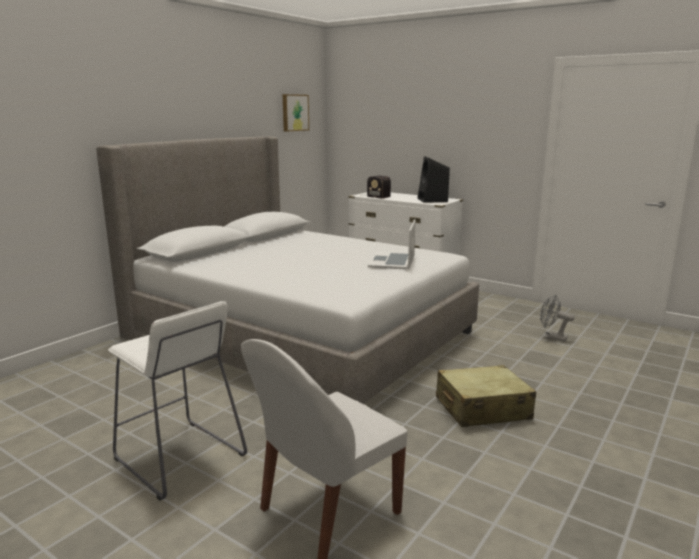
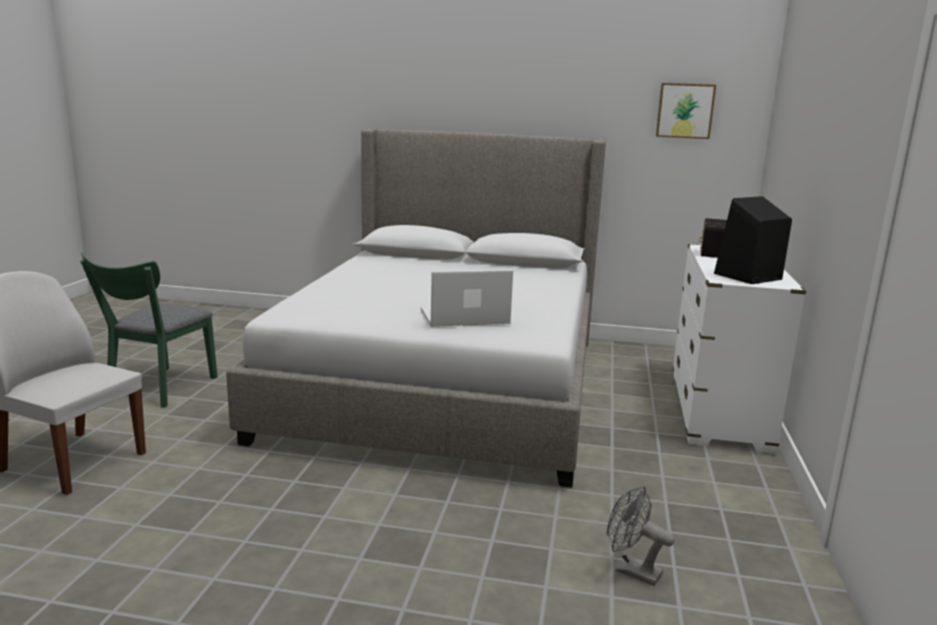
camera: 65 degrees right, 0 degrees up
white stool [108,301,247,500] -> green chair [80,252,218,407]
beige suitcase [436,365,536,427] -> none
grey fan [540,295,574,342] -> grey fan turned 60 degrees counterclockwise [607,486,675,586]

